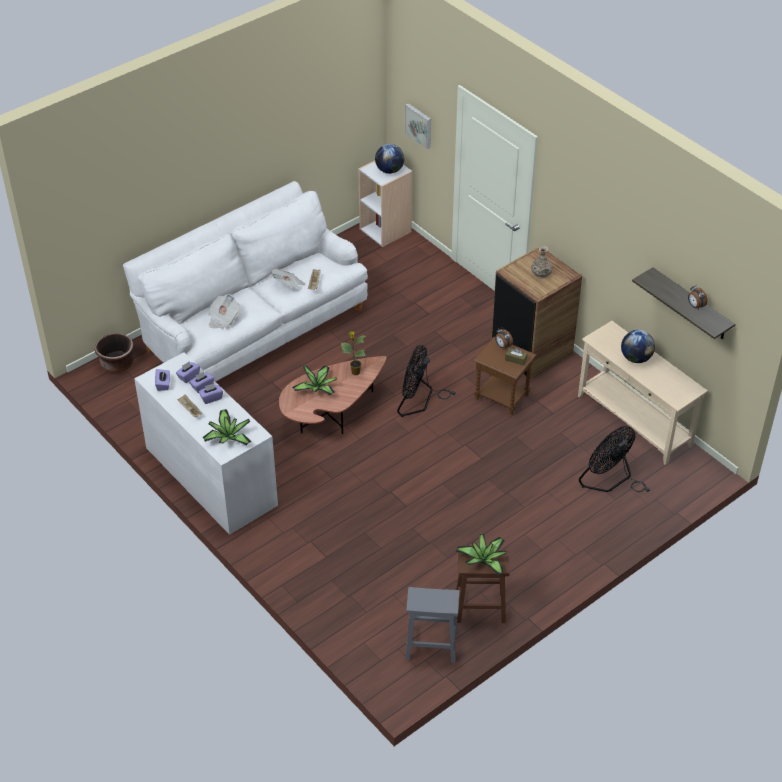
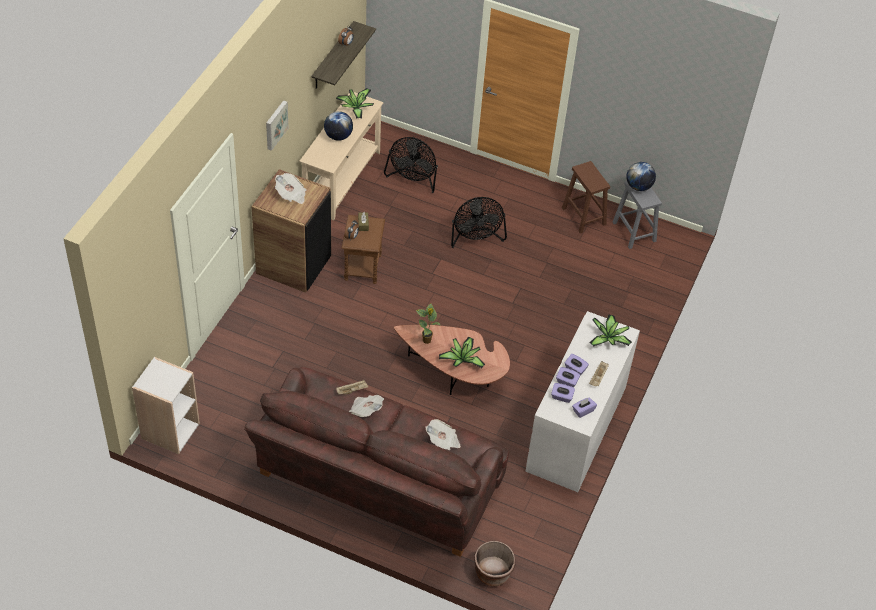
camera: 120 degrees left, 5 degrees up
white sofa [123,181,368,382] -> brown sofa [244,367,509,557]
globe [375,144,404,174] -> globe moved to [626,162,656,191]
black fan [397,345,456,417] -> black fan moved to [451,196,507,248]
picture [405,103,431,149] -> picture moved to [266,100,288,151]
potted plant [456,534,506,575] -> potted plant moved to [336,88,374,119]
vase [531,246,552,278] -> newspaper [275,173,306,204]

